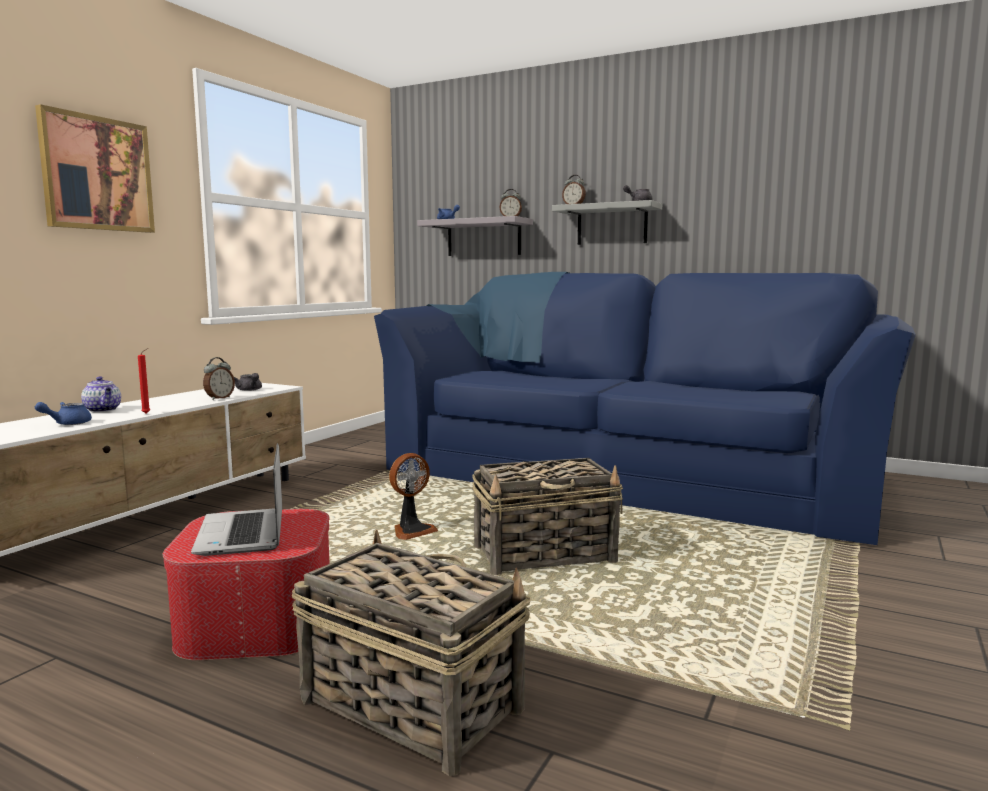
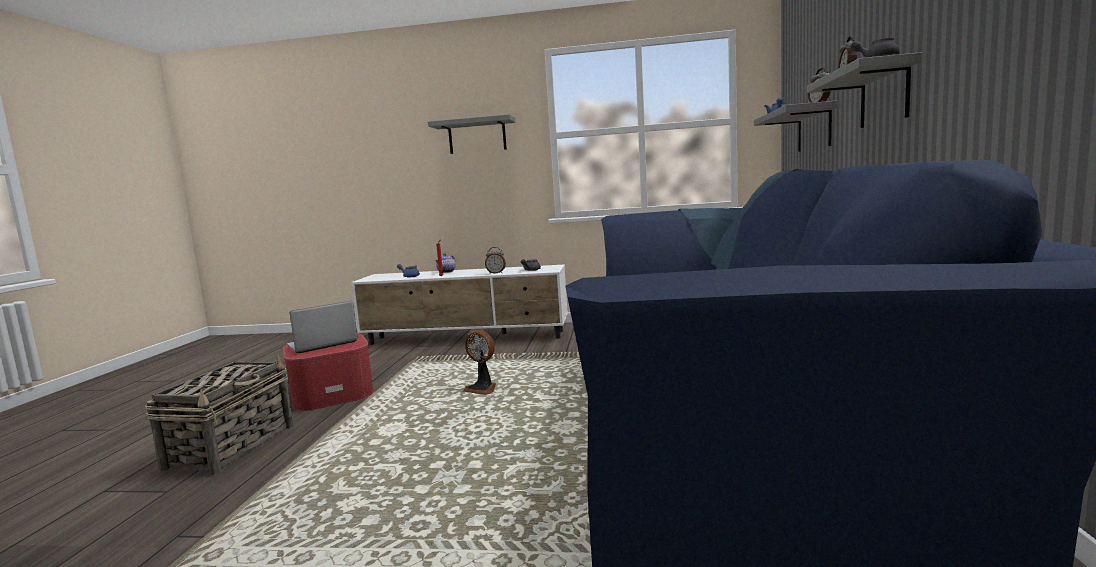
camera: 70 degrees right, 0 degrees up
picture [35,104,155,233] -> grey shelf [428,114,516,154]
basket [472,458,623,575] -> none

